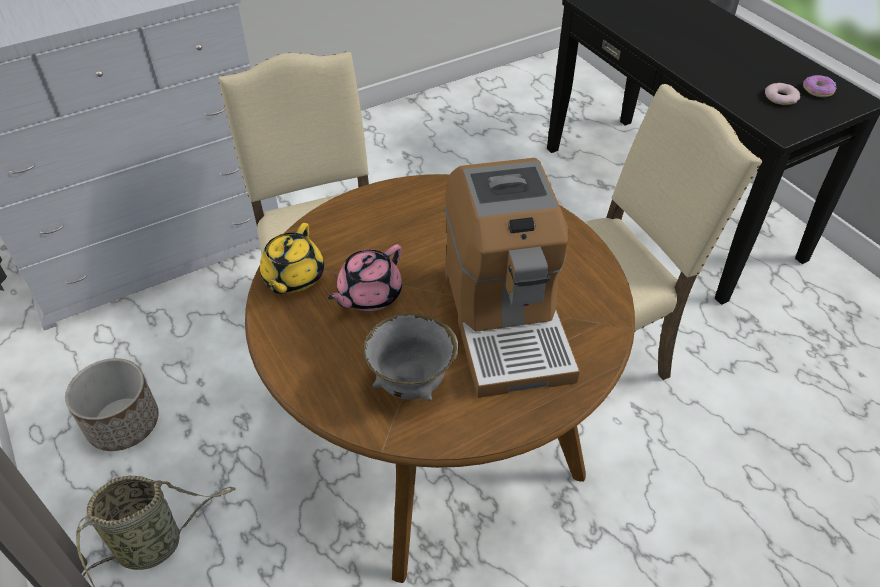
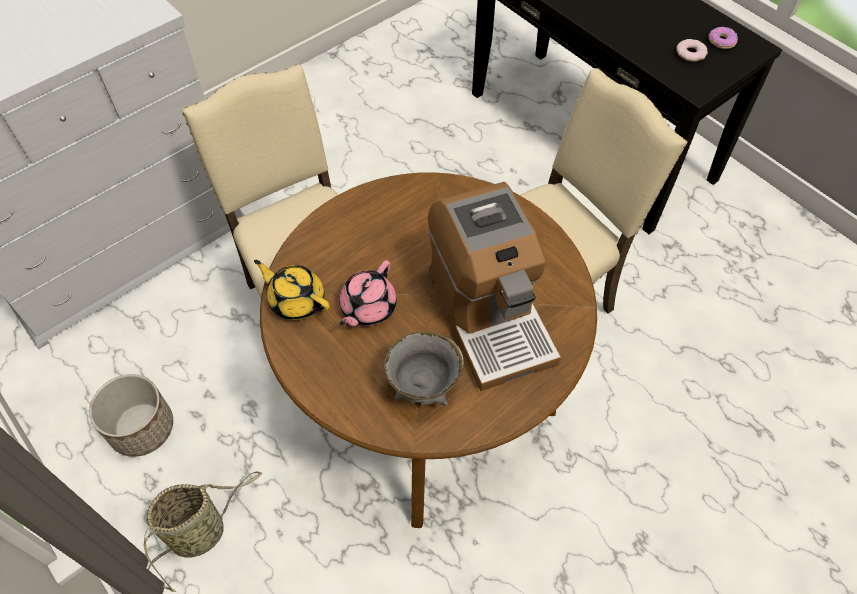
camera: 10 degrees left, 10 degrees up
yellow teapot [260,223,324,294] -> yellow teapot turned 120 degrees clockwise [254,260,330,320]

